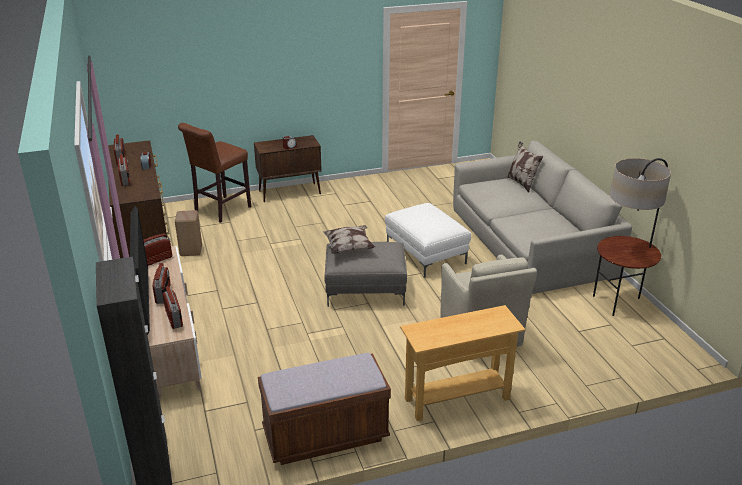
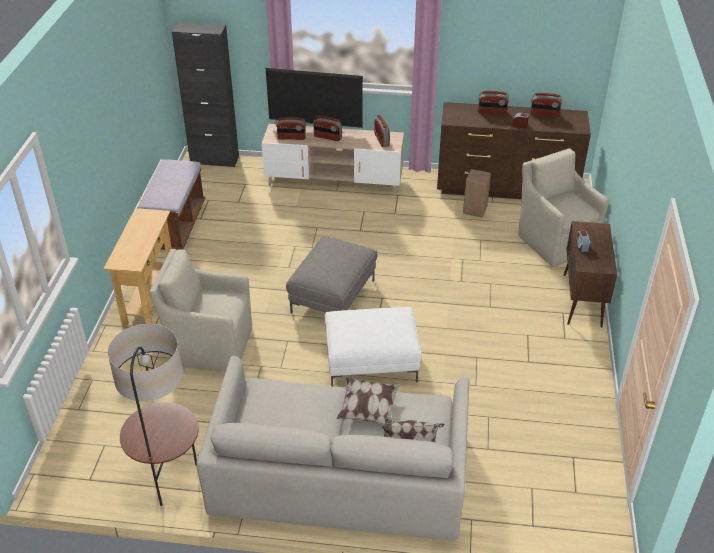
camera: 115 degrees right, 10 degrees up
brown stool [178,123,251,223] -> beige armchair [518,148,609,267]
pillow [322,225,376,254] -> pillow moved to [337,377,400,424]

